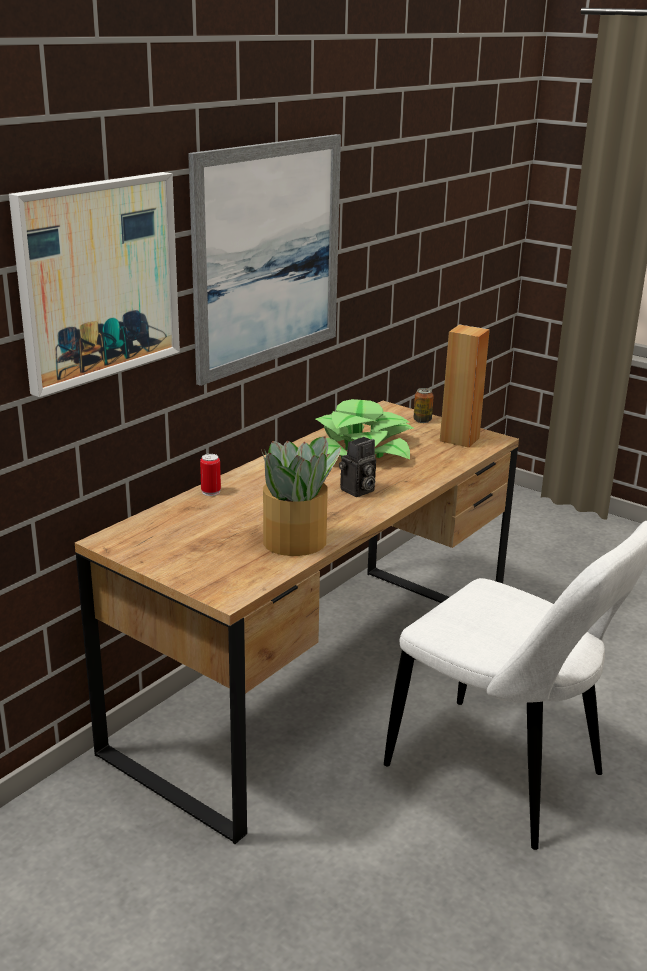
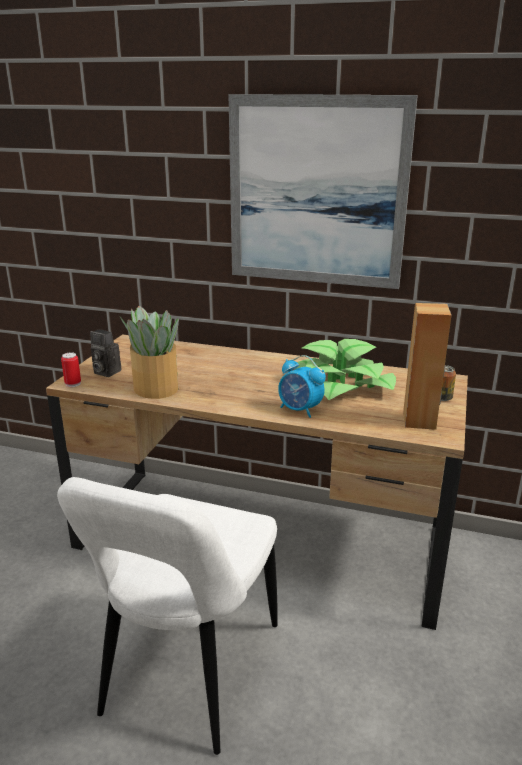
camera: 70 degrees right, 0 degrees up
picture [9,172,180,397] -> none
can [200,454,221,496] -> can moved to [61,352,81,387]
camera [339,437,376,497] -> camera moved to [90,329,121,377]
none -> alarm clock [278,355,326,418]

